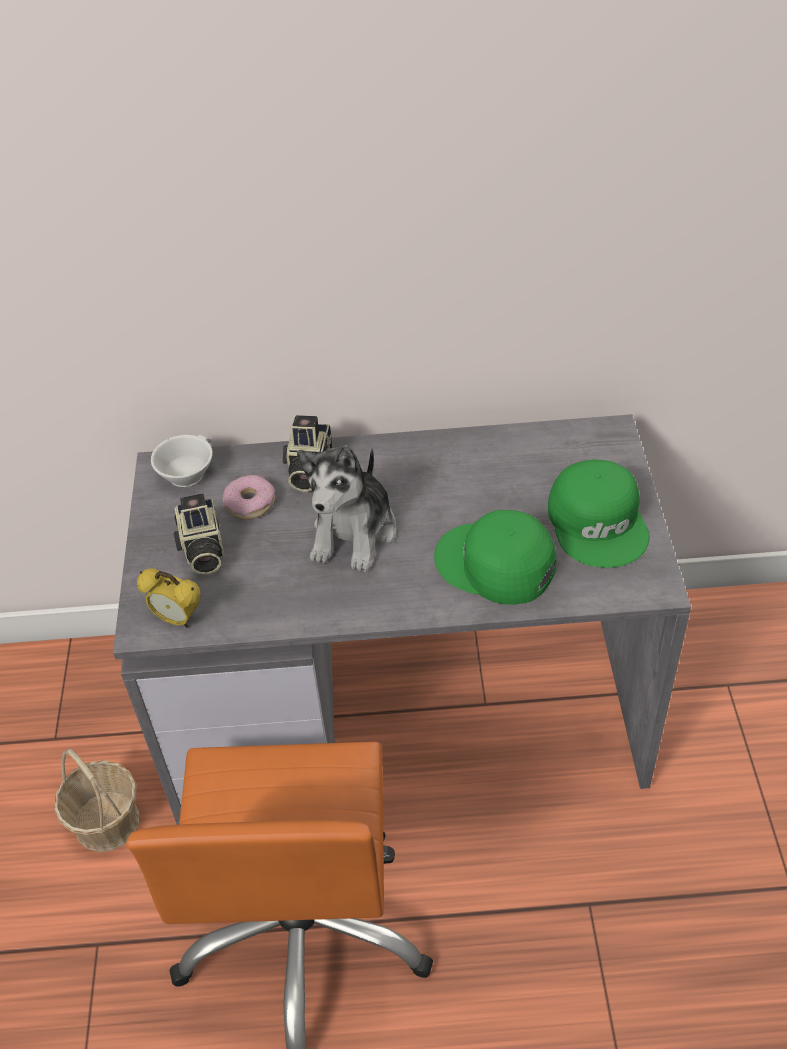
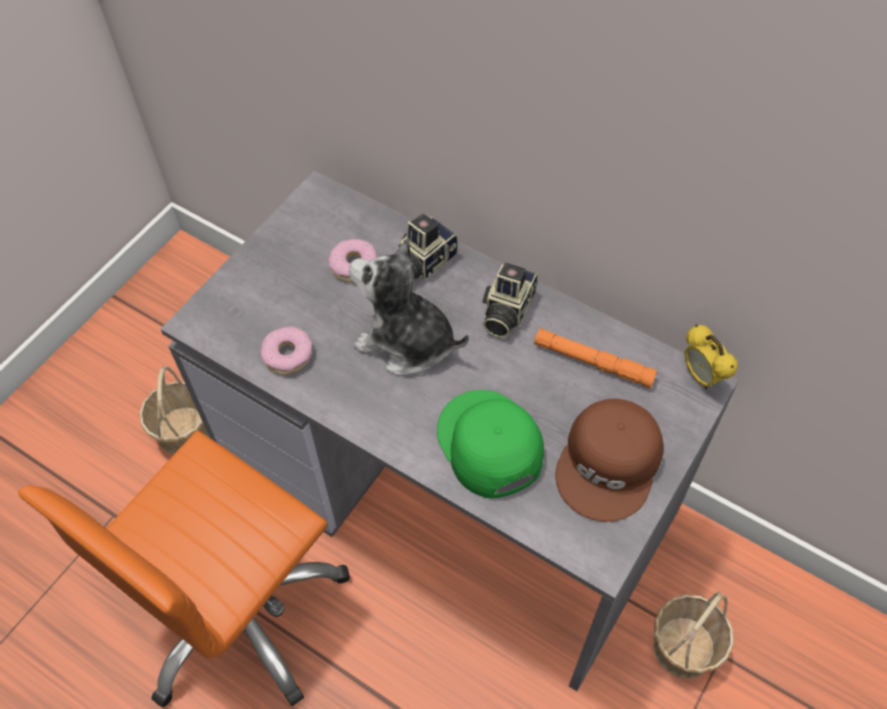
camera: 35 degrees right, 10 degrees up
alarm clock [137,568,200,628] -> alarm clock moved to [684,325,738,389]
white cup [151,435,213,487] -> none
camera [174,493,224,575] -> camera moved to [482,262,538,338]
plush toy [297,445,396,572] -> plush toy turned 60 degrees clockwise [349,238,469,375]
green cap [548,460,649,568] -> brown cap [555,398,664,522]
none -> donut [260,326,312,375]
none -> orange flashlight [534,328,657,388]
none -> basket [654,591,733,679]

